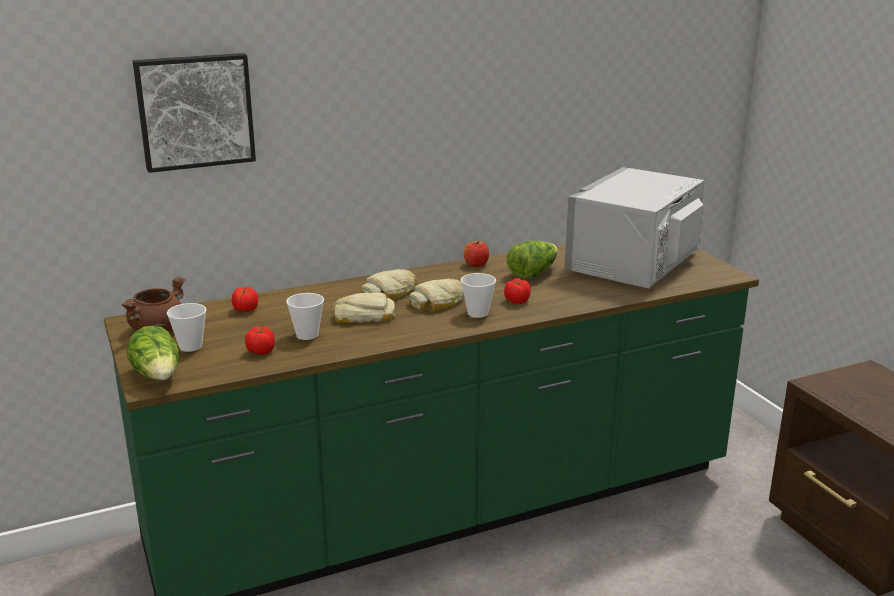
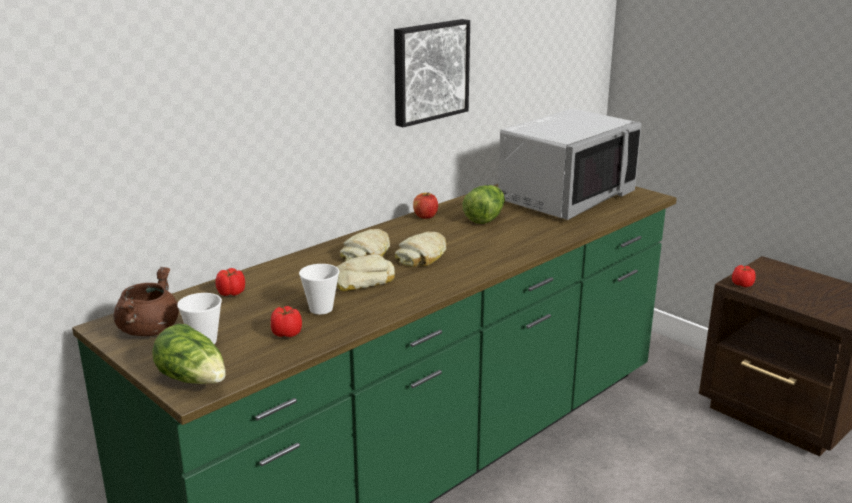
camera: 20 degrees left, 0 degrees up
picture [133,53,256,173] -> picture moved to [394,19,470,127]
cup [461,273,496,318] -> none
tomato [504,278,531,304] -> tomato moved to [732,265,756,287]
grey microwave [565,167,705,289] -> grey microwave turned 150 degrees counterclockwise [498,108,642,220]

